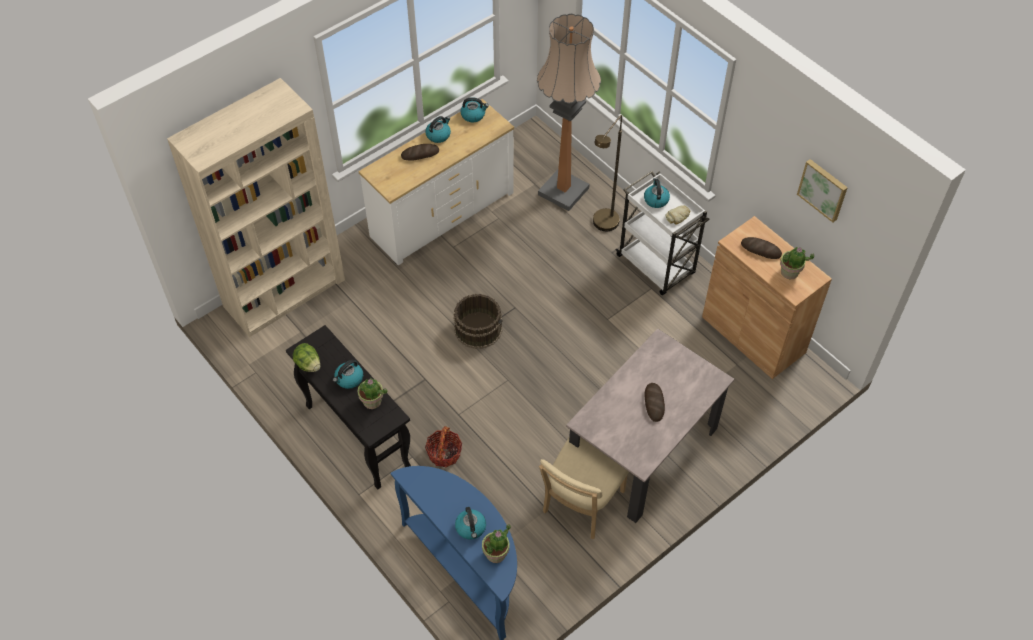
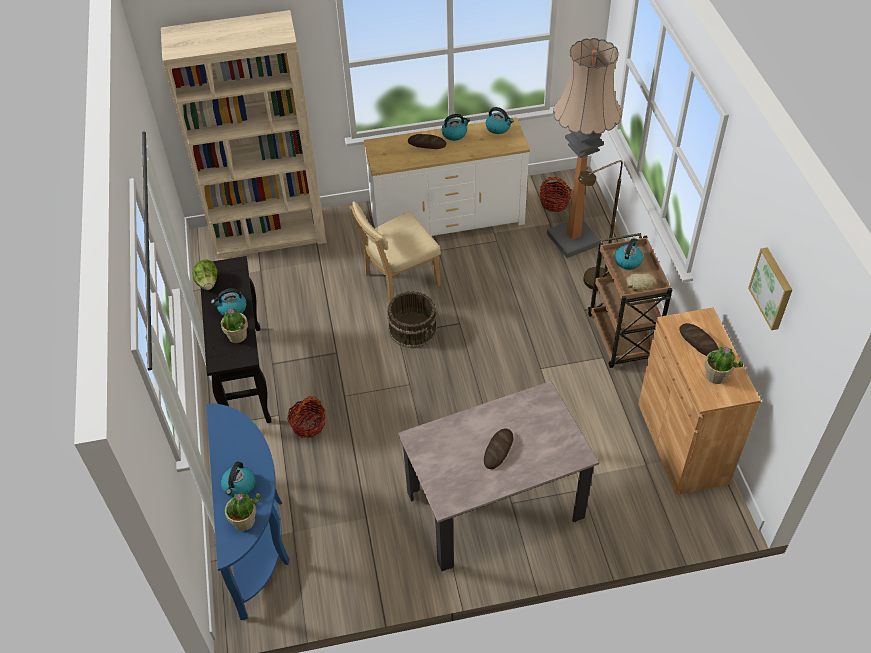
camera: 30 degrees right, 5 degrees down
beige chair [539,437,629,539] -> beige chair moved to [350,202,441,305]
white cart [615,171,710,295] -> brown cart [588,233,673,368]
none -> basket [540,177,572,212]

